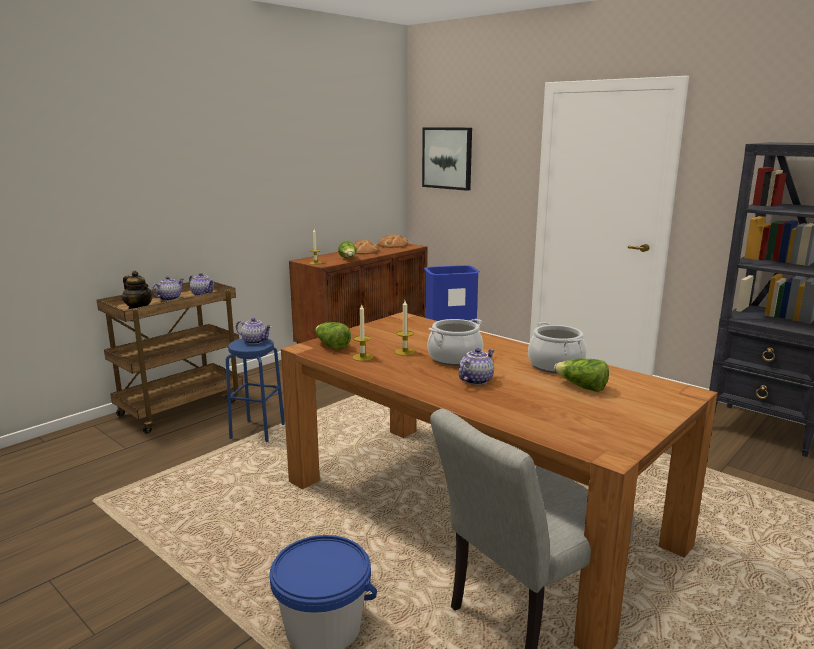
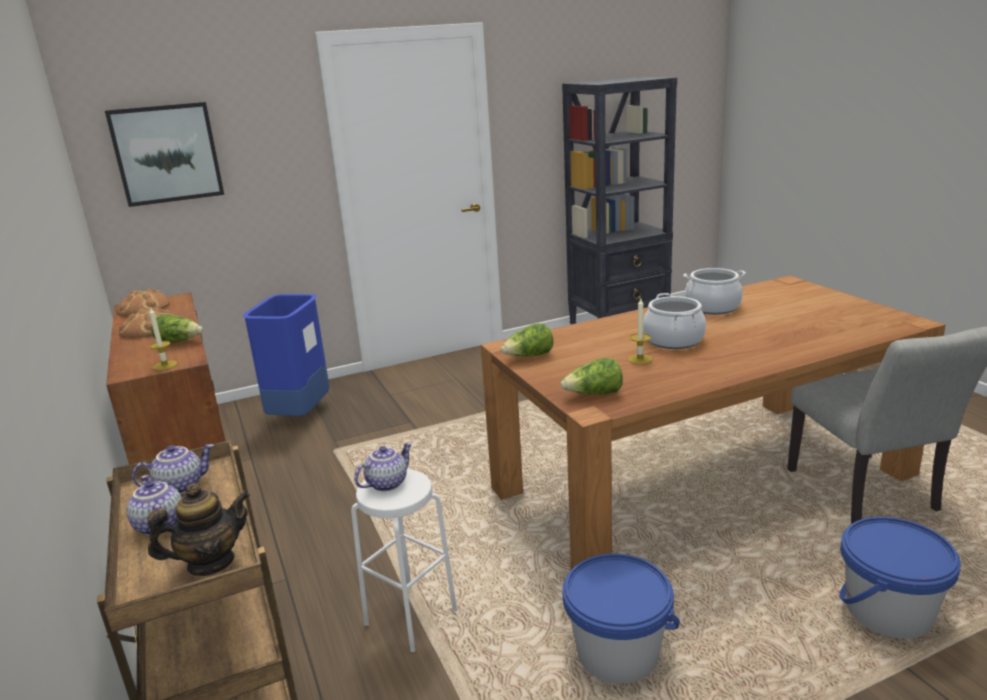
camera: 65 degrees left, 5 degrees up
blue stool [226,338,285,442] -> white stool [351,469,457,652]
candle [352,304,373,361] -> none
teapot [458,348,494,385] -> none
lettuce [554,359,609,392] -> lettuce moved to [501,323,553,356]
none -> blue bucket [563,554,680,683]

